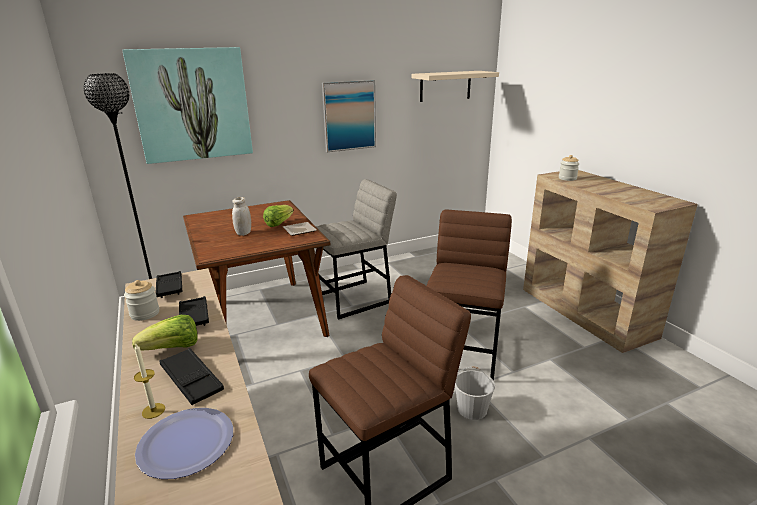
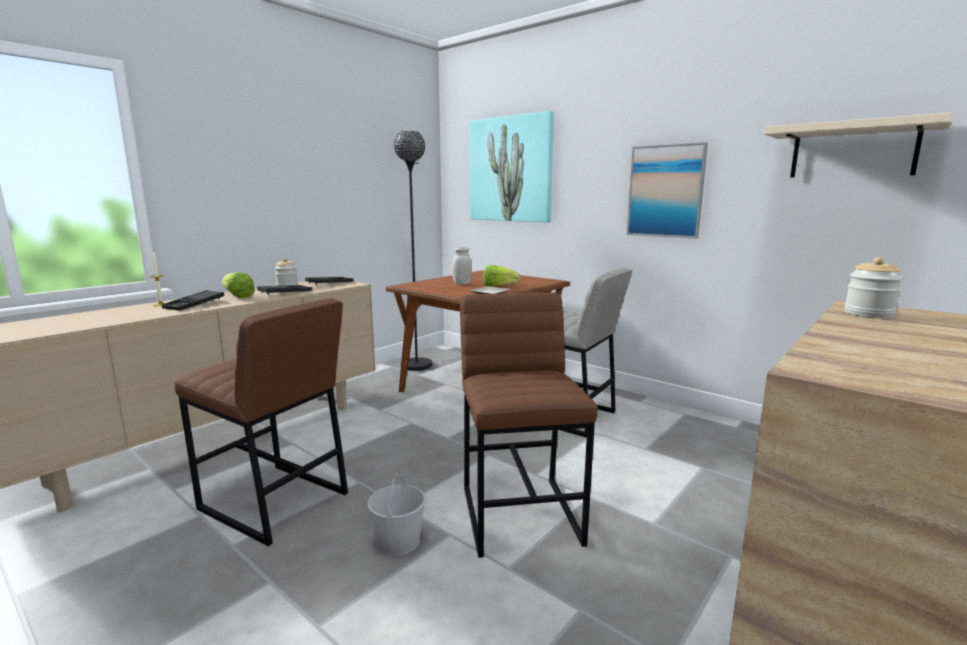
camera: 65 degrees right, 10 degrees down
plate [135,408,233,479] -> none
brown chair [427,210,512,381] -> brown chair turned 90 degrees counterclockwise [460,292,598,558]

